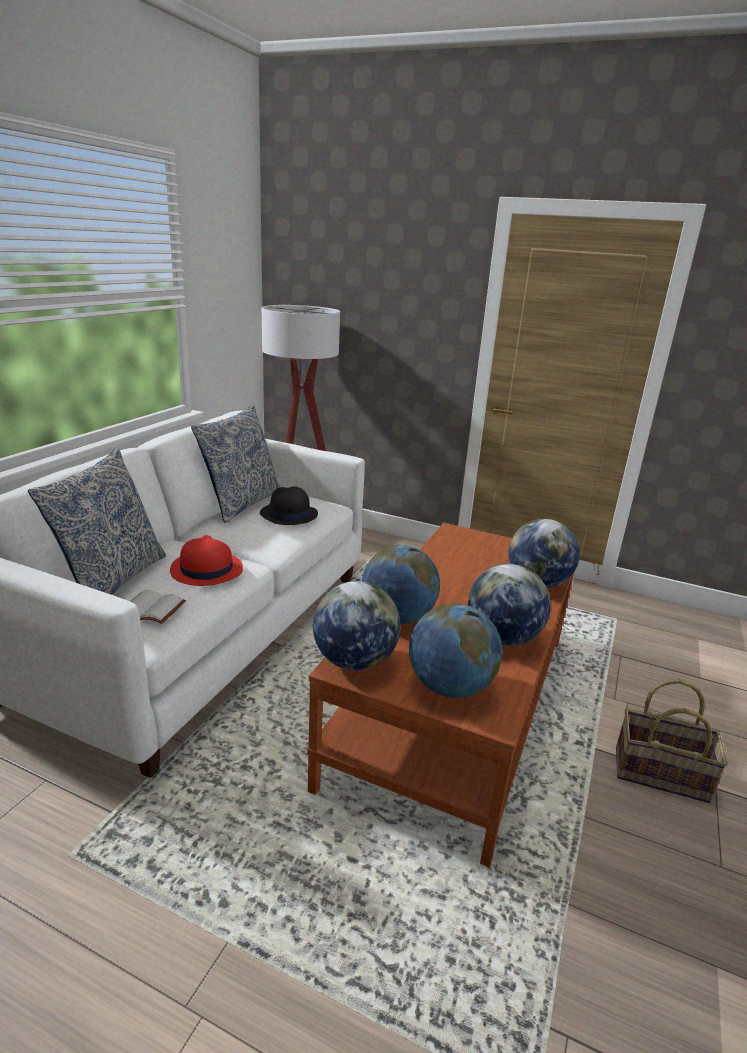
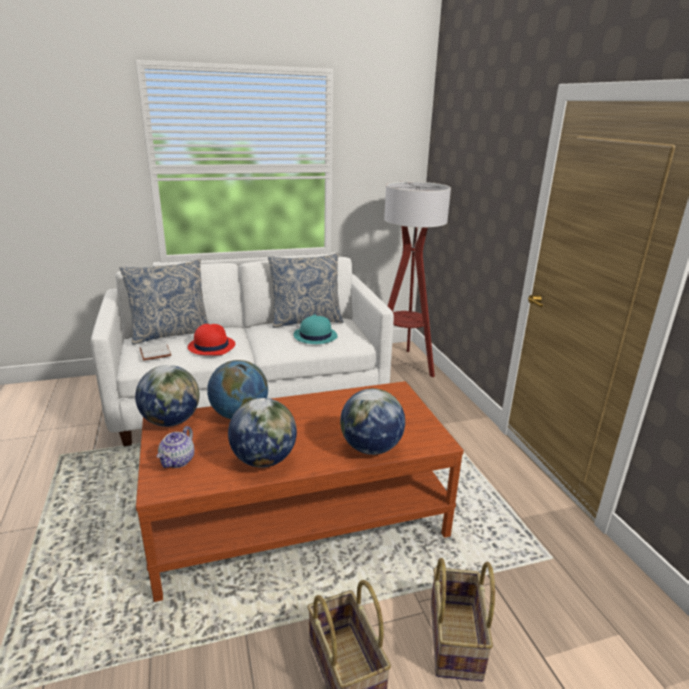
camera: 50 degrees right, 0 degrees up
black hat [260,486,318,525] -> turquoise hat [294,314,338,344]
globe [409,603,502,698] -> teapot [157,426,194,468]
none -> basket [431,558,495,681]

